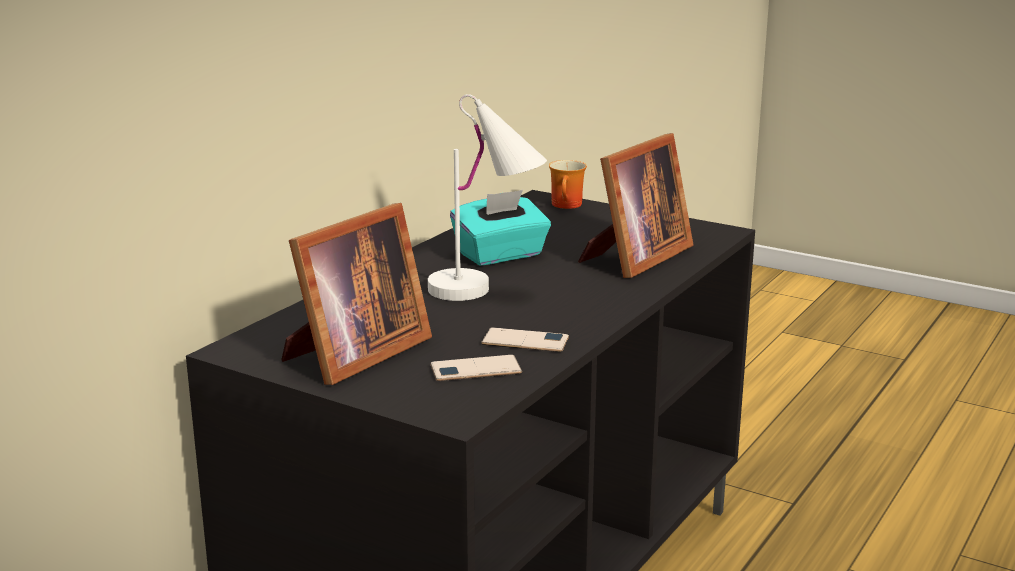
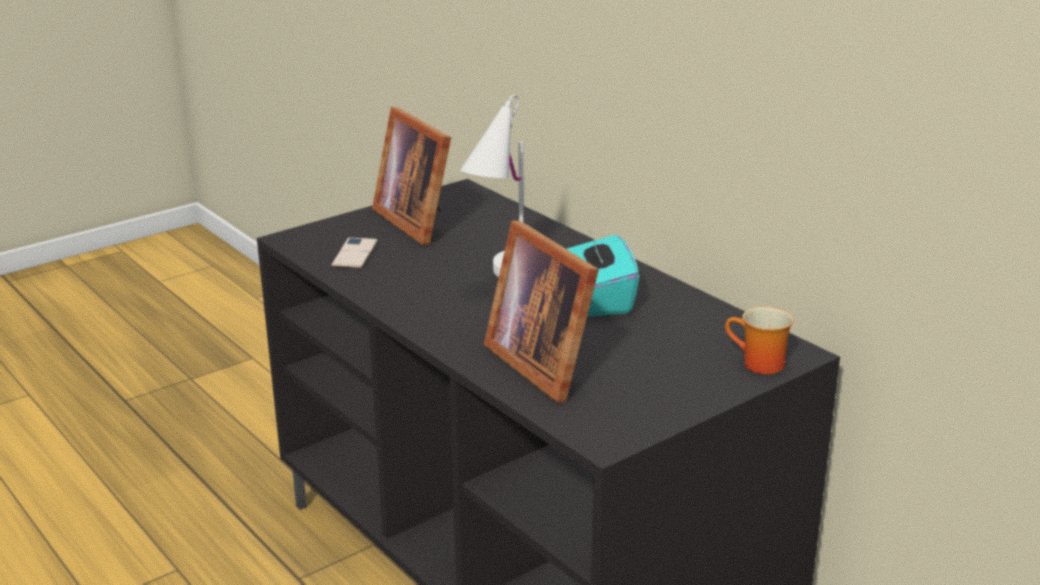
camera: 110 degrees right, 5 degrees up
phone [481,327,569,352] -> none

